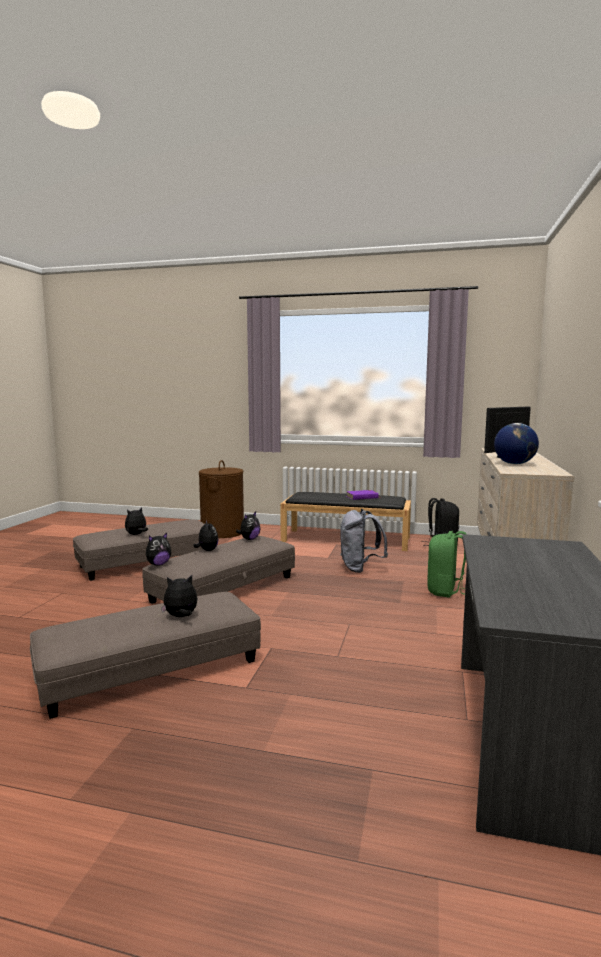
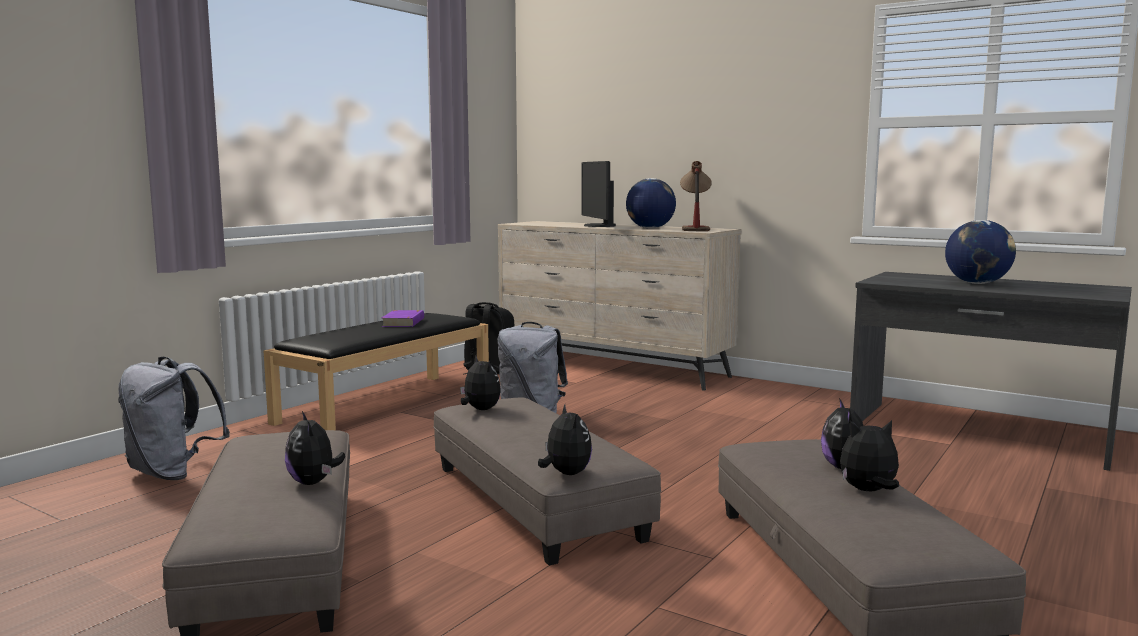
camera: 70 degrees left, 0 degrees up
plush toy [194,520,218,551] -> plush toy moved to [840,420,899,491]
brown laundry basket [199,460,244,538] -> grey backpack [118,357,230,480]
green backpack [427,531,466,598] -> none
none -> table lamp [680,161,712,231]
none -> globe [945,220,1016,284]

